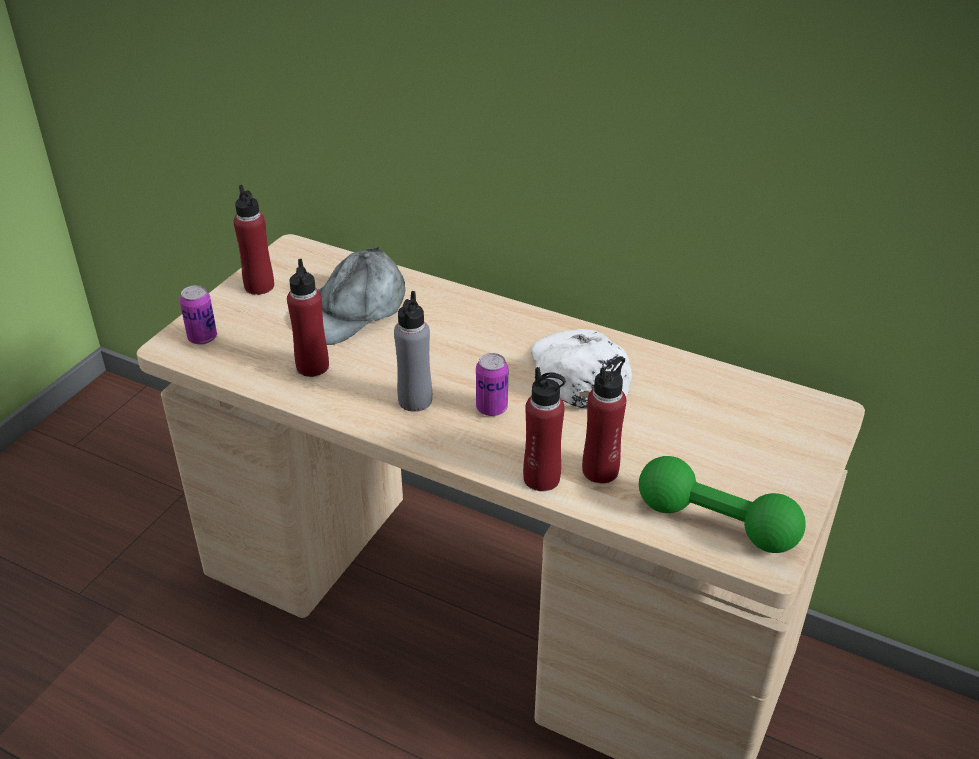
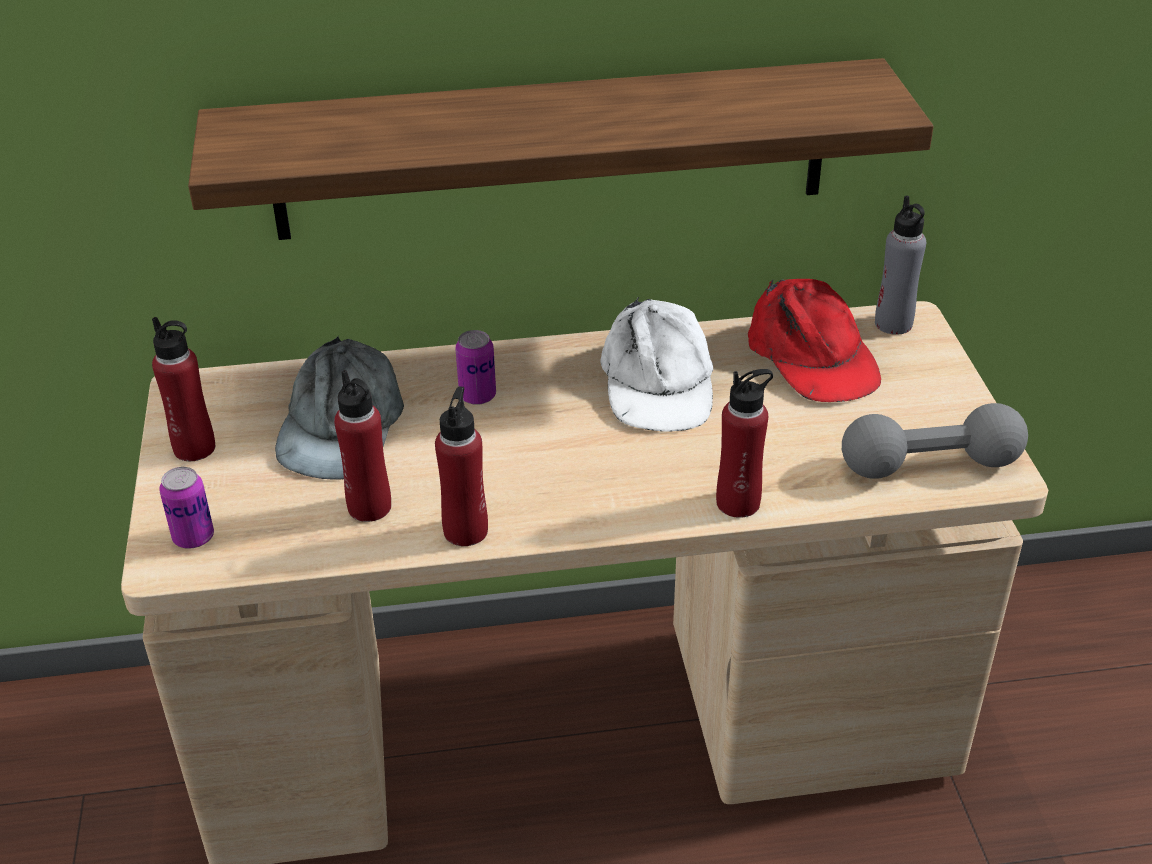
camera: 35 degrees left, 0 degrees up
grey bottle [394,291,432,412] -> grey bottle moved to [875,195,926,335]
can [476,353,508,416] -> can moved to [455,330,496,405]
white cap [531,329,632,408] -> white cap turned 135 degrees counterclockwise [600,297,713,432]
red bottle [582,356,626,483] -> red bottle moved to [435,386,488,546]
green dumbbell [639,456,806,553] -> grey dumbbell [842,403,1028,479]
none -> shelf [188,58,934,240]
none -> red cap [748,279,881,402]

